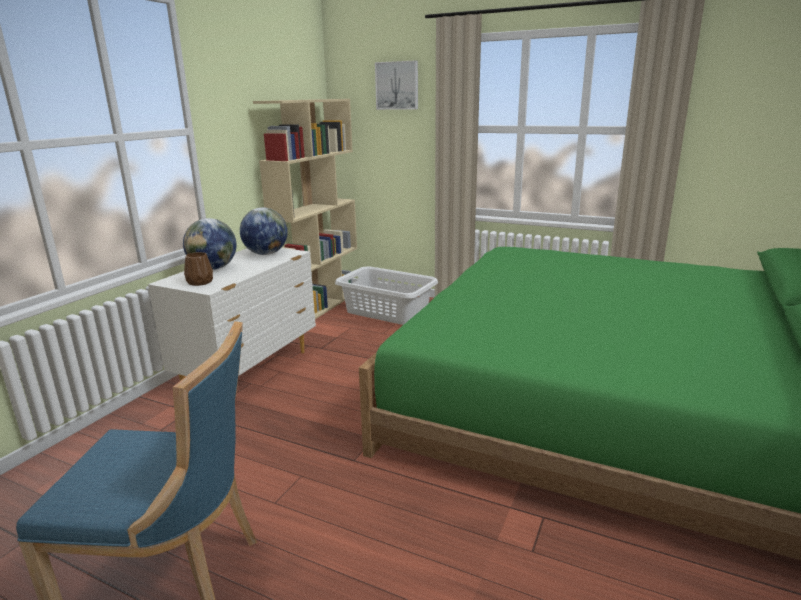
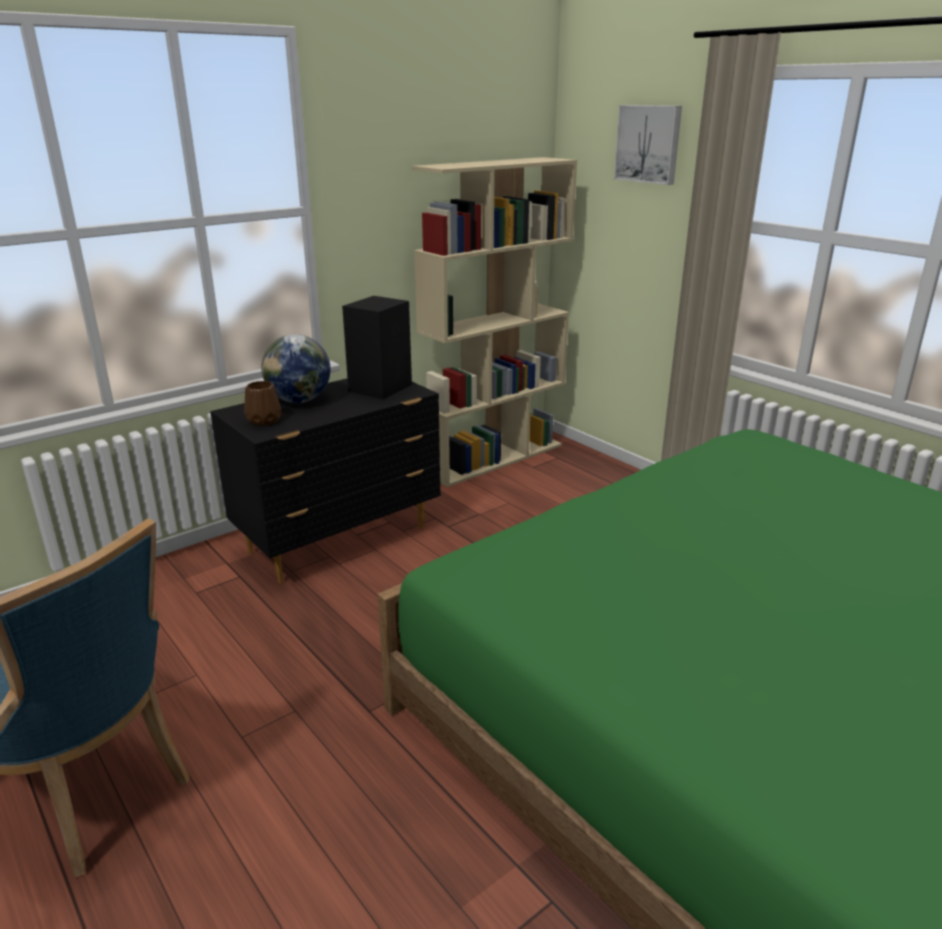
camera: 25 degrees right, 5 degrees up
white dresser [148,248,316,381] -> black dresser [210,378,441,583]
globe [240,207,288,255] -> black speaker [342,296,412,399]
grey laundry basket [335,267,438,325] -> none

